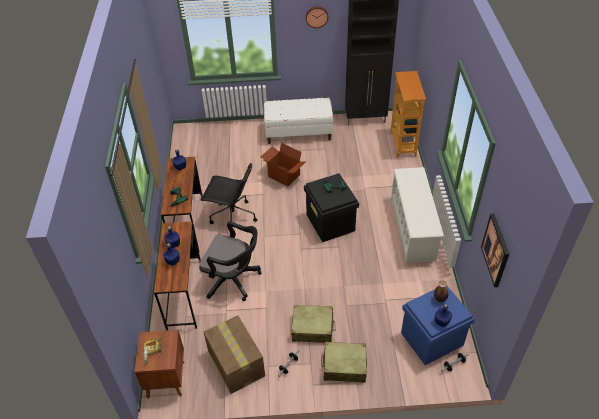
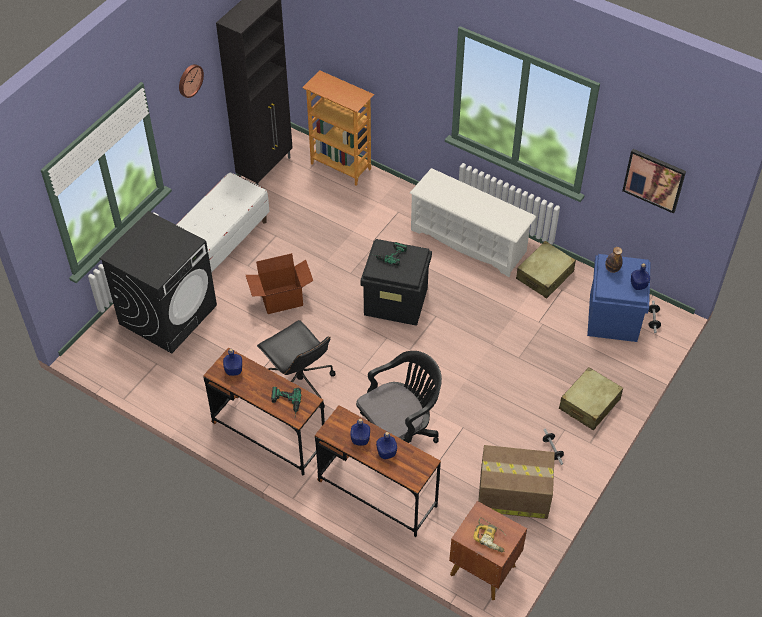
camera: 55 degrees left, 5 degrees up
black office chair [201,163,257,234] -> black office chair turned 90 degrees clockwise [257,320,336,408]
beige suitcase [291,305,335,343] -> beige suitcase moved to [516,241,576,299]
none -> black washing machine [99,211,217,354]

